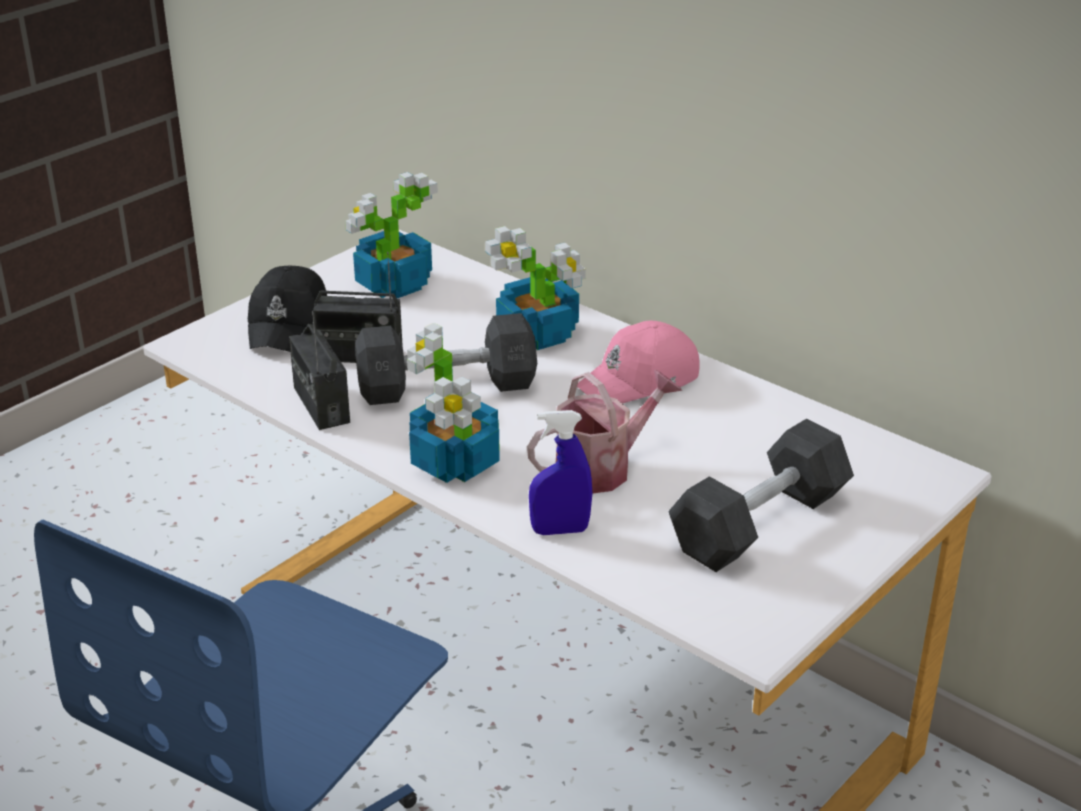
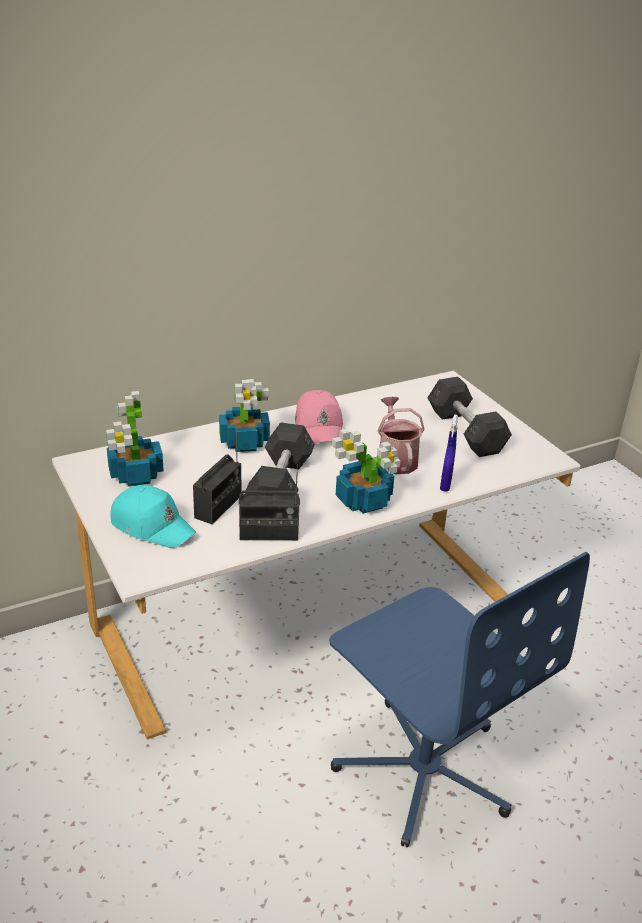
camera: 70 degrees left, 0 degrees up
black cap [248,266,327,352] -> turquoise cap [110,485,196,548]

